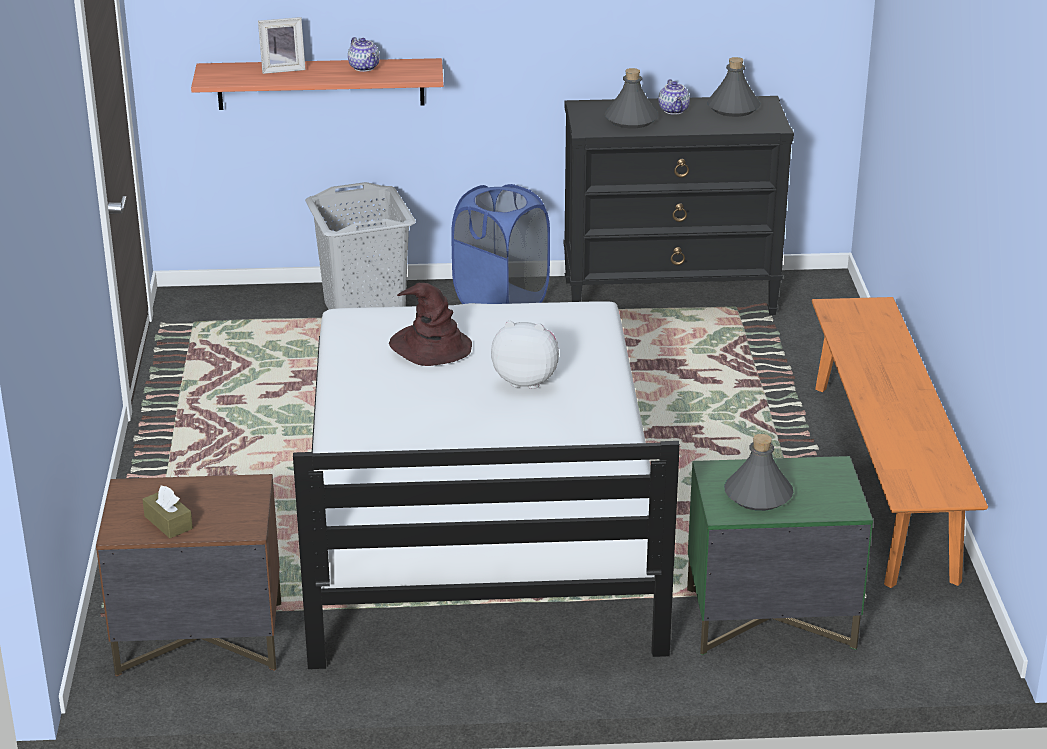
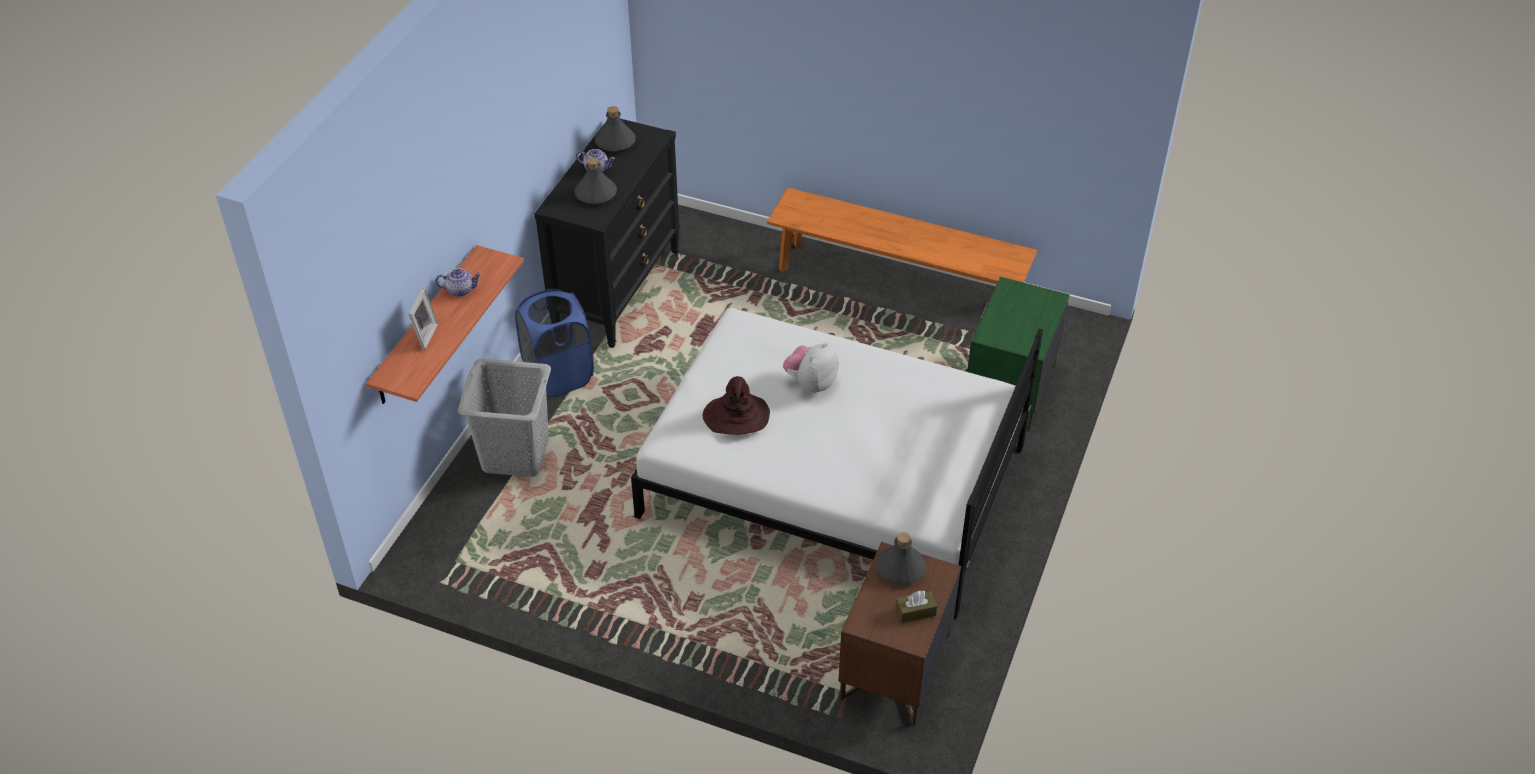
camera: 65 degrees left, 15 degrees up
grey bottle [724,434,793,511] -> grey bottle moved to [876,532,926,585]

